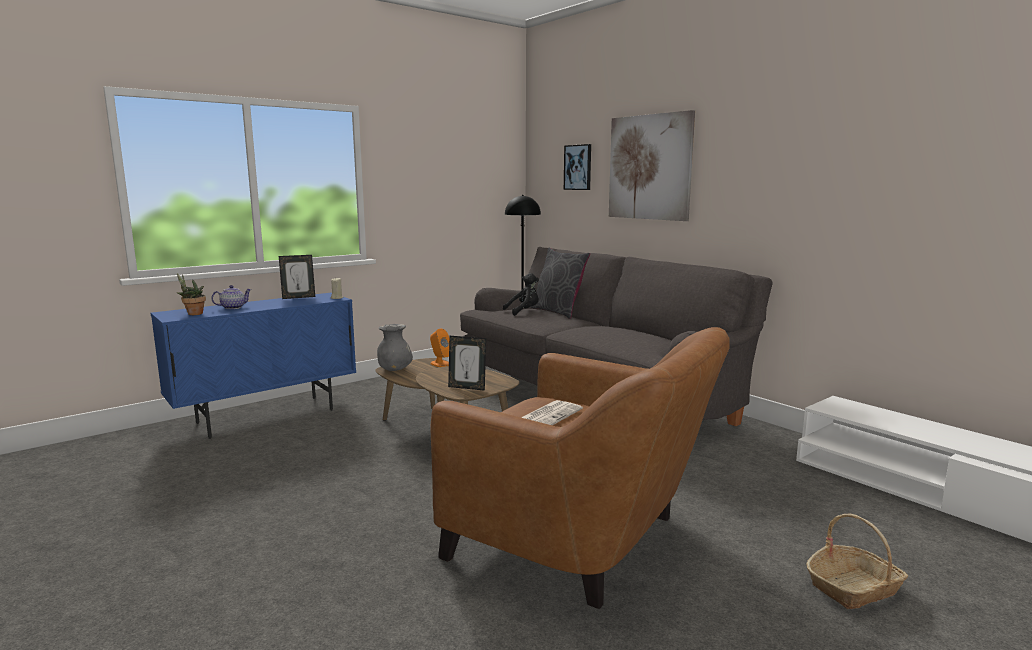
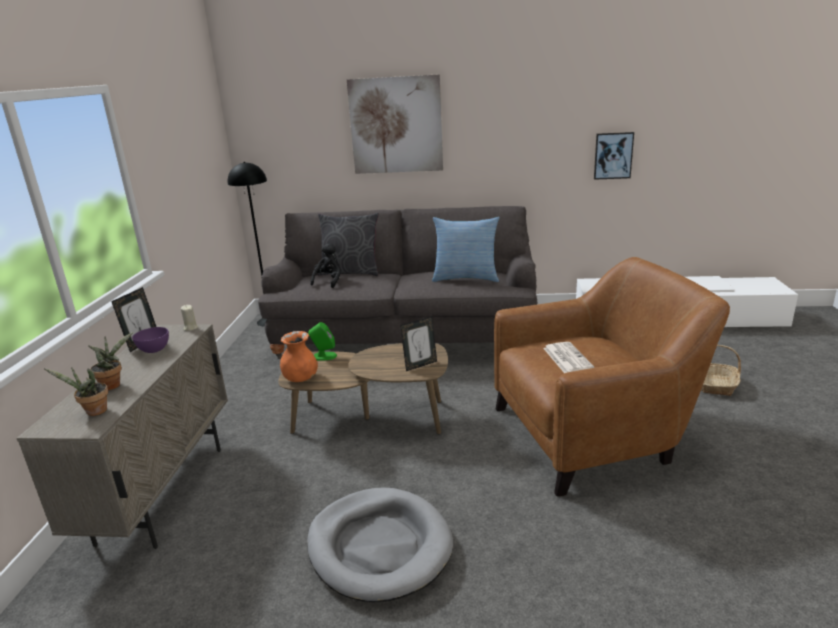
camera: 45 degrees left, 10 degrees up
blue cabinet [150,293,356,439] -> beige cabinet [17,324,228,549]
teapot [211,285,252,309] -> potted plant [88,332,133,390]
grey vase [377,324,413,371] -> orange vase [280,331,318,382]
orange speaker [430,329,449,367] -> green speaker [308,322,337,361]
picture [564,144,591,190] -> picture moved to [594,132,634,180]
none -> purple bowl [132,327,169,353]
none -> grey dog bed [307,487,453,602]
none -> pillow [432,217,500,282]

